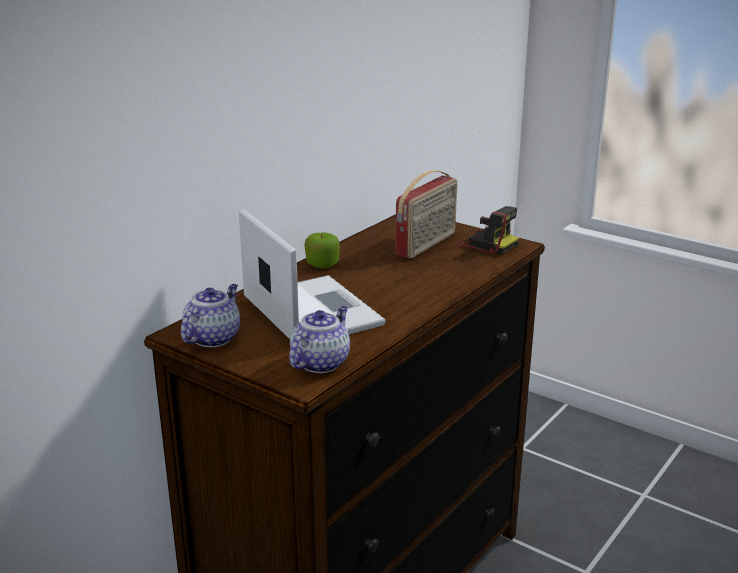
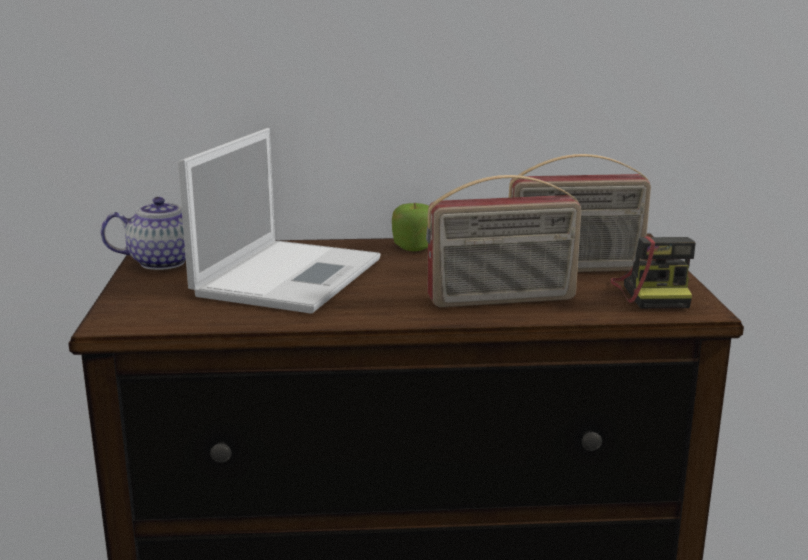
camera: 50 degrees right, 5 degrees down
teapot [289,306,350,373] -> none
none -> radio [426,175,581,307]

